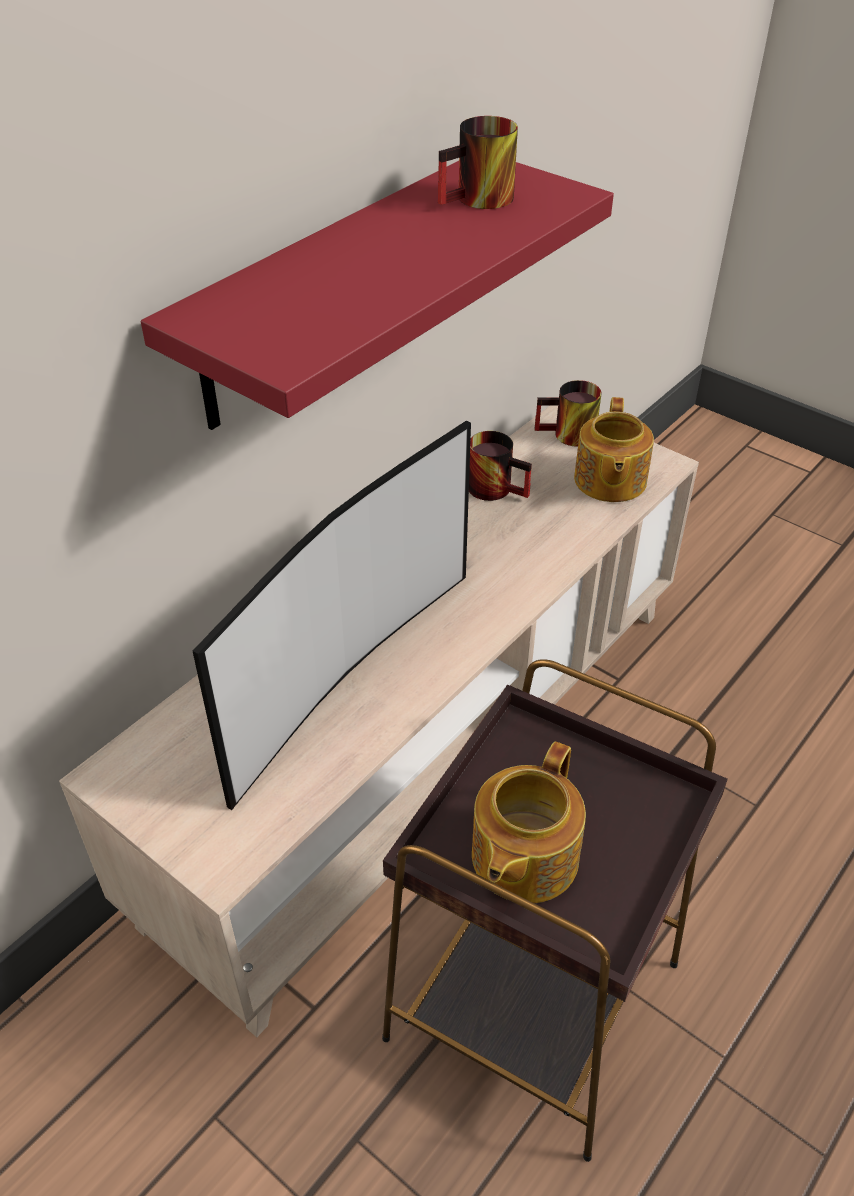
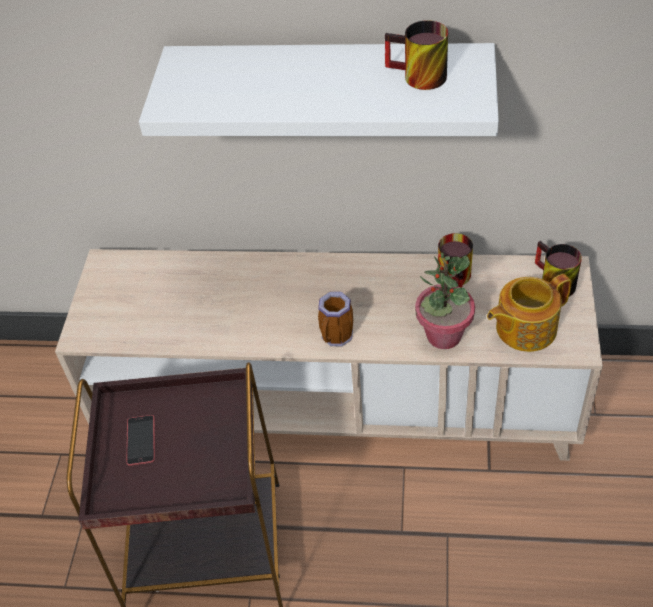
camera: 60 degrees right, 5 degrees up
red shelf [141,161,614,430] -> white shelf [139,43,499,136]
television [193,421,471,810] -> none
teapot [472,742,586,903] -> phone [127,415,155,466]
none -> mug [318,292,353,347]
none -> potted plant [415,252,475,349]

